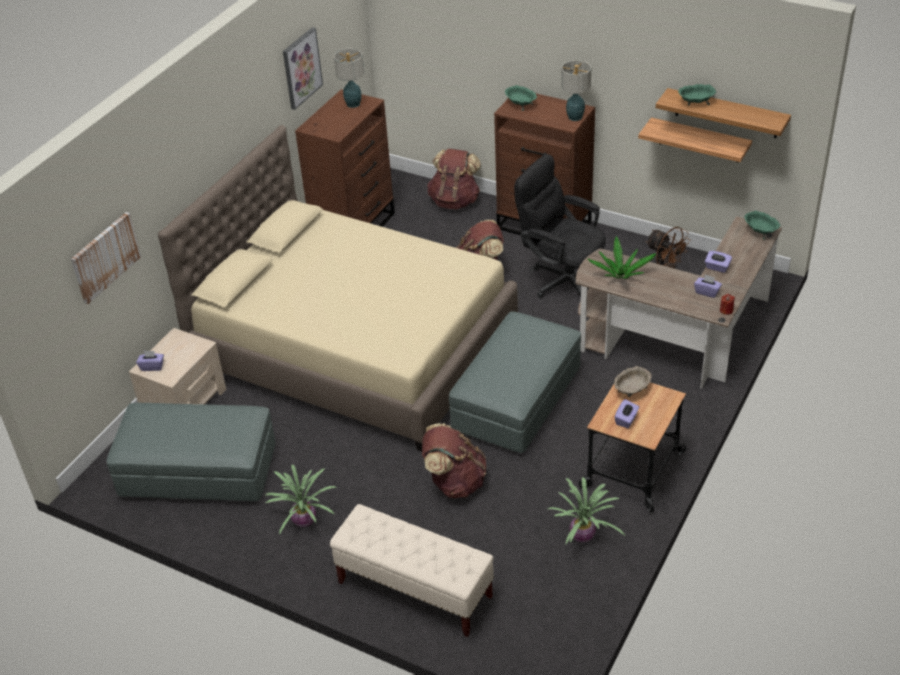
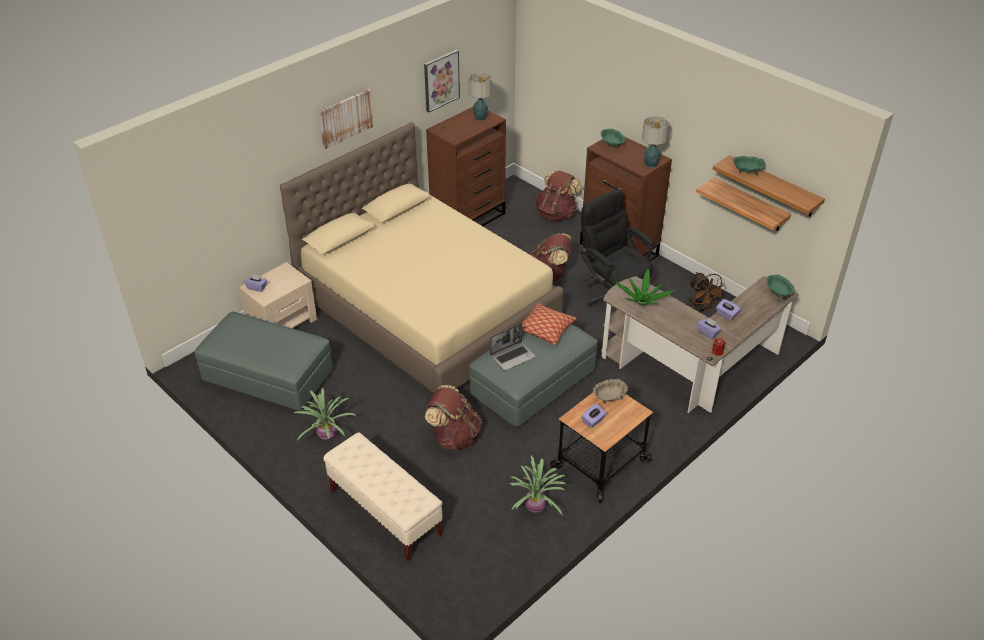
camera: 15 degrees right, 0 degrees up
picture [71,212,141,304] -> picture moved to [319,89,374,149]
none -> laptop [490,323,536,371]
none -> pillow [522,303,577,345]

